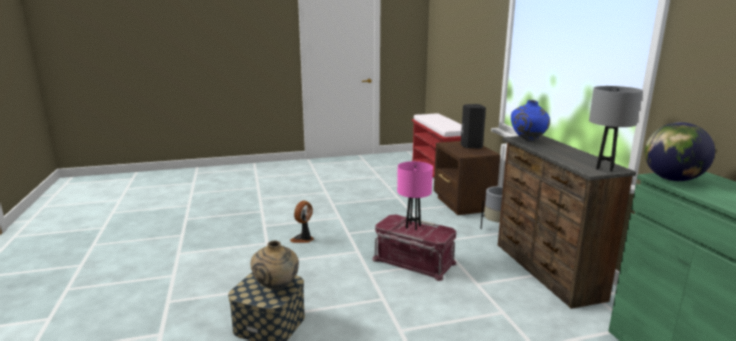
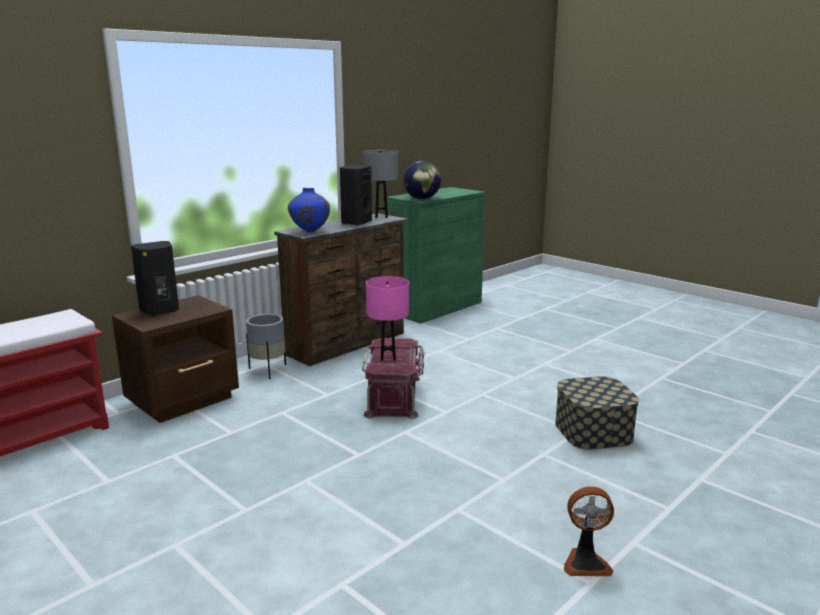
camera: 120 degrees left, 0 degrees up
beige vase [251,241,299,290] -> none
fan [290,201,314,243] -> fan moved to [564,486,614,576]
none -> black speaker [340,165,372,226]

